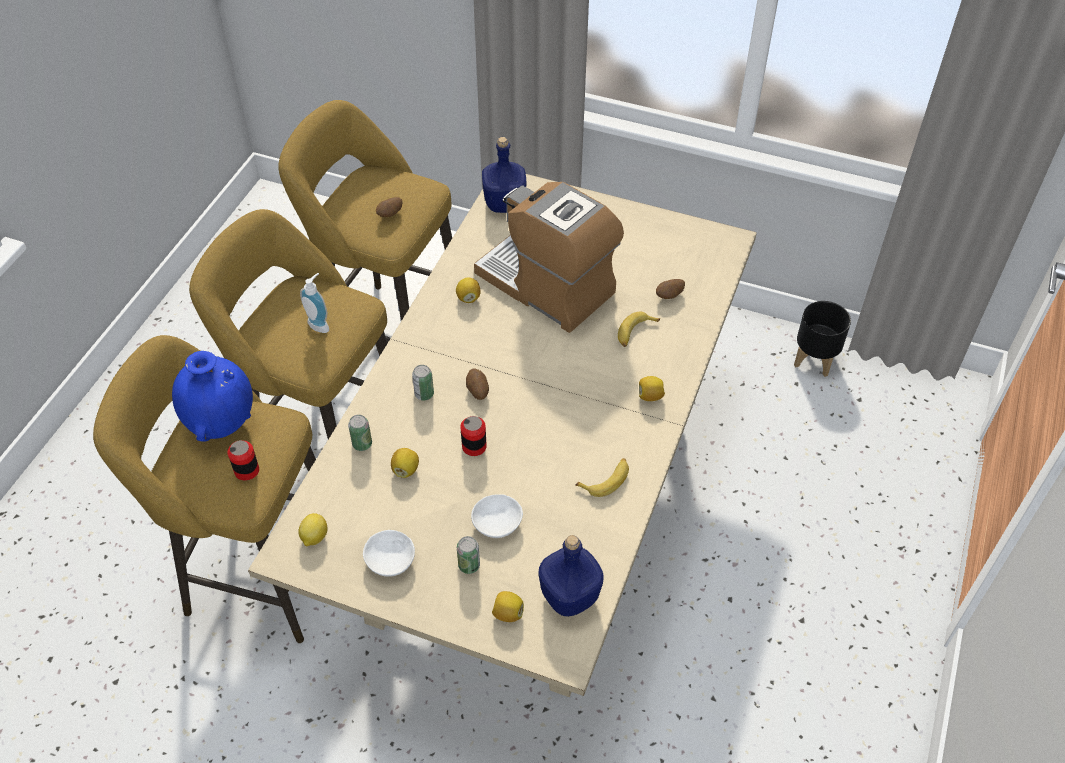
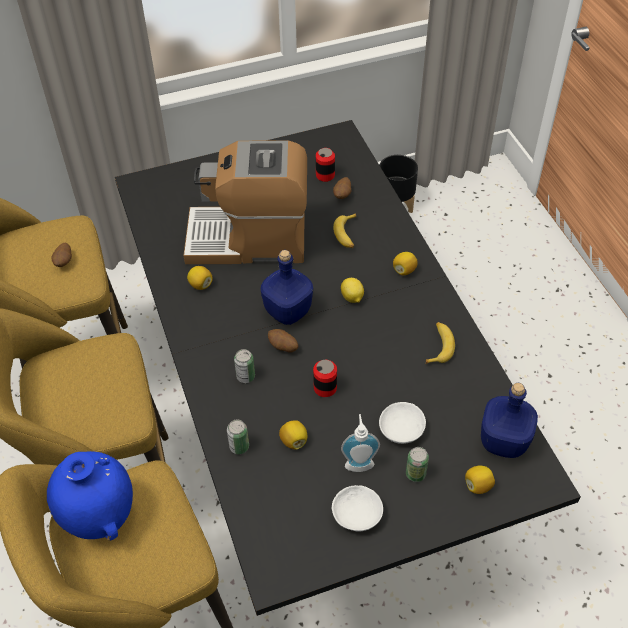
camera: 40 degrees left, 0 degrees up
can [227,440,259,481] -> can moved to [316,148,335,182]
beige dining table [248,174,757,697] -> black dining table [115,120,581,616]
lemon [298,513,328,546] -> lemon moved to [341,278,364,303]
soap dispenser [300,273,329,333] -> soap dispenser moved to [341,414,380,472]
blue bottle [482,137,526,213] -> blue bottle moved to [261,250,313,325]

